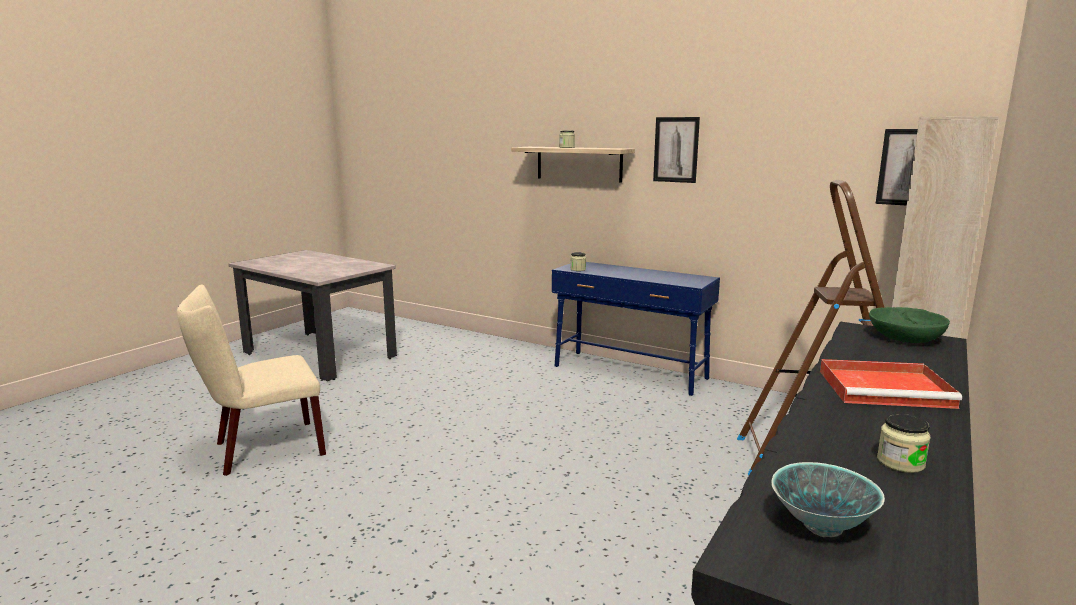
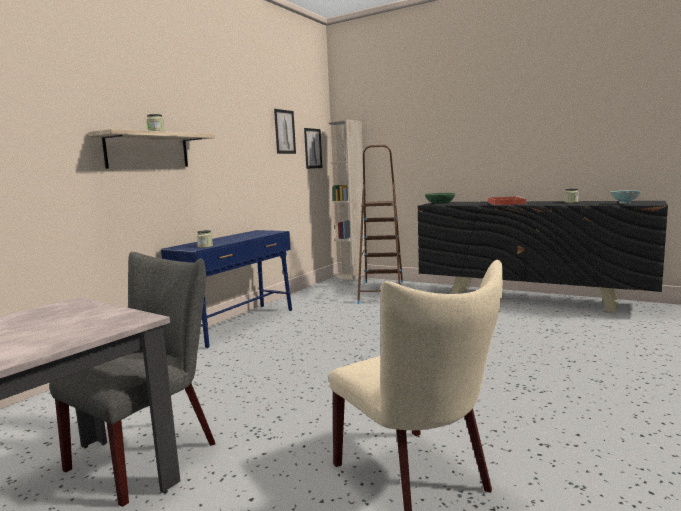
camera: 90 degrees left, 5 degrees down
picture [653,117,700,183] -> picture moved to [274,109,296,154]
none -> grey chair [49,252,215,507]

